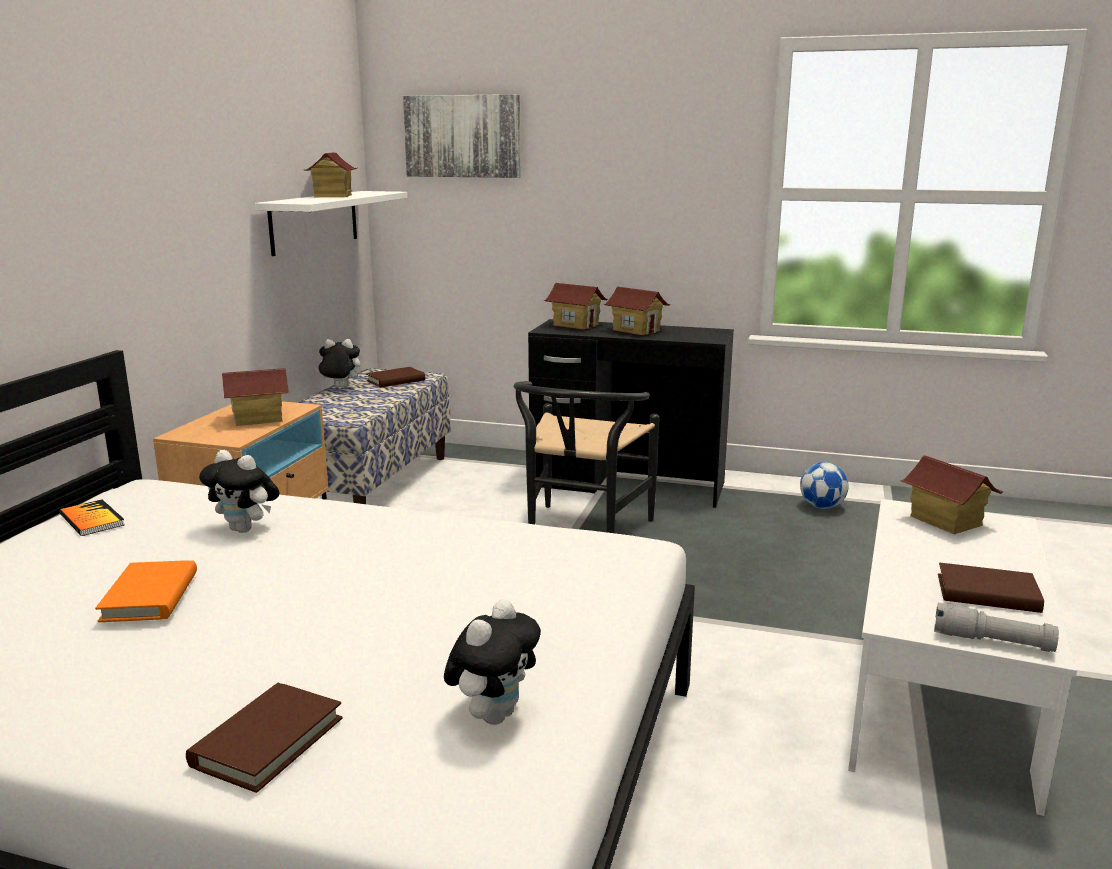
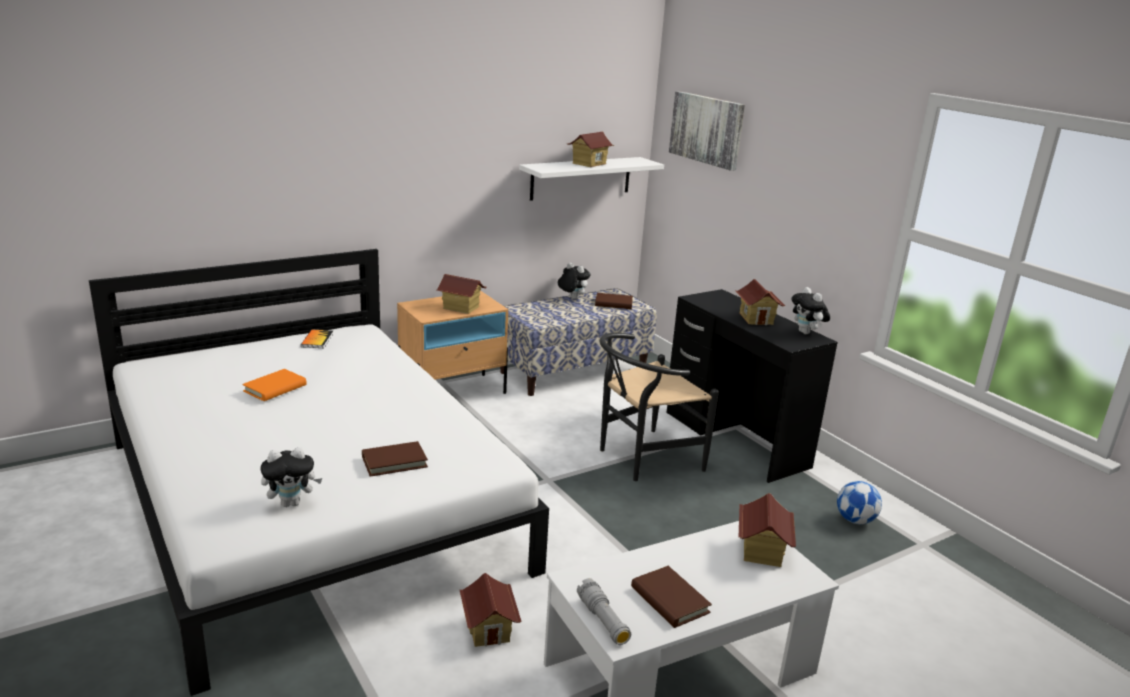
camera: 40 degrees right, 5 degrees up
brown book [186,683,343,793] -> brown book moved to [362,441,428,477]
plush toy [199,450,279,533] -> plush toy moved to [791,287,830,334]
toy house [544,283,608,329] -> toy house moved to [460,573,522,647]

